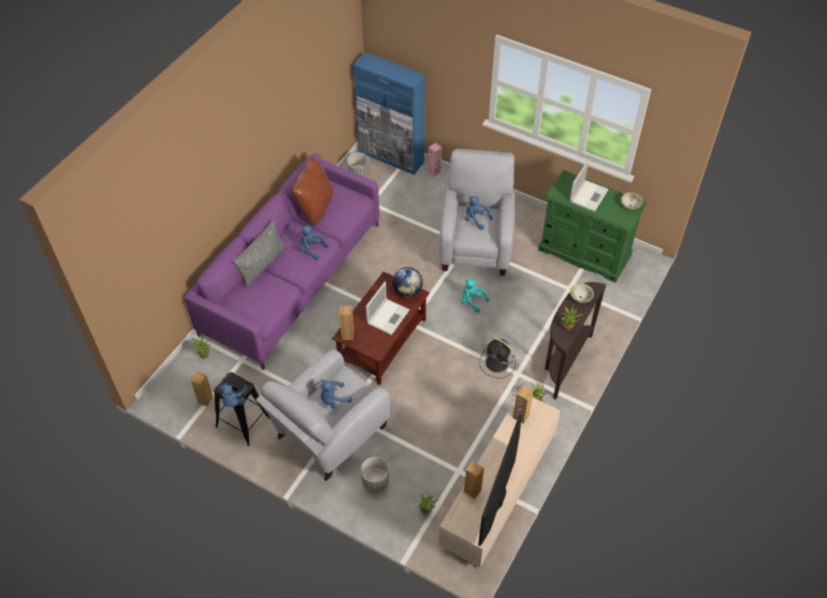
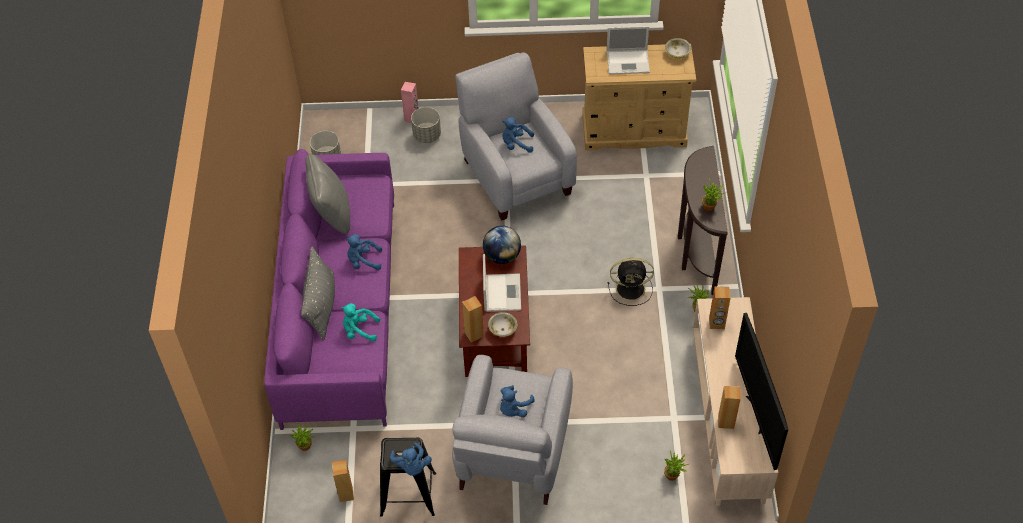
camera: 30 degrees left, 0 degrees up
brown pillow [293,157,334,226] -> grey pillow [305,154,350,234]
blue cabinet [353,53,425,175] -> none
grey planter [361,457,389,492] -> grey planter moved to [411,107,441,143]
turquoise plush toy [461,279,489,313] -> turquoise plush toy moved to [341,303,380,342]
green dresser [538,170,647,283] -> beige dresser [582,44,696,151]
laptop [570,161,609,212] -> laptop turned 90 degrees clockwise [607,26,650,74]
bowl [570,283,594,303] -> bowl moved to [488,312,517,337]

